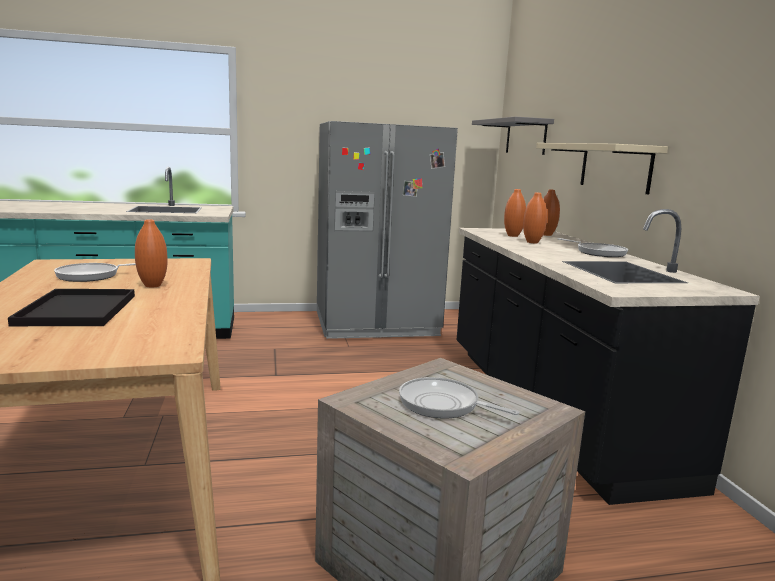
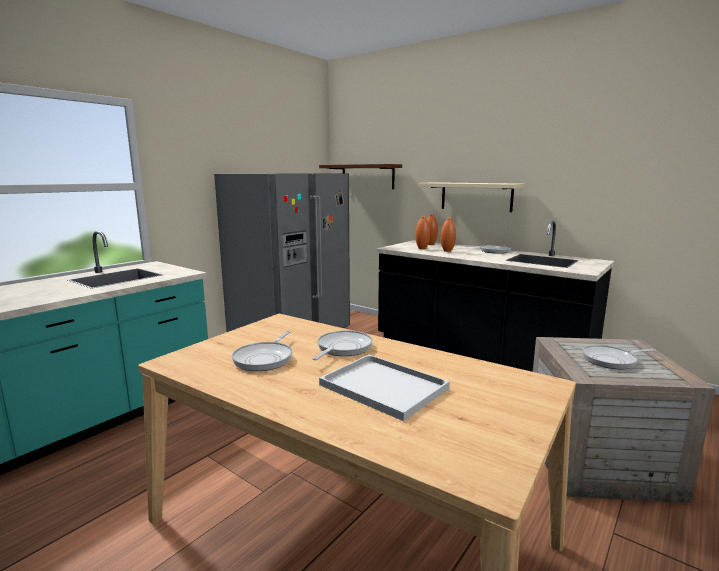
camera: 40 degrees left, 0 degrees up
black tray [8,289,135,326] -> white tray [319,355,450,421]
orange vase [135,219,168,287] -> frying pan [312,330,373,360]
grey shelf [472,117,554,155] -> brown shelf [319,164,402,189]

